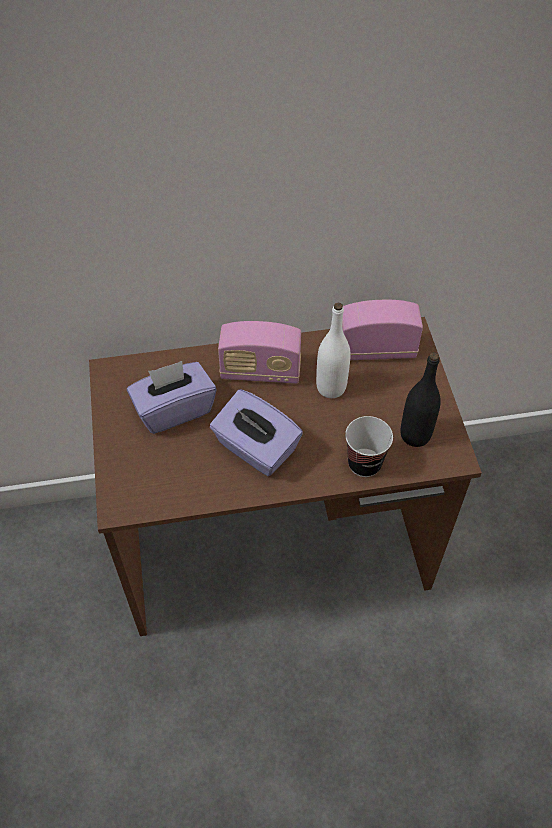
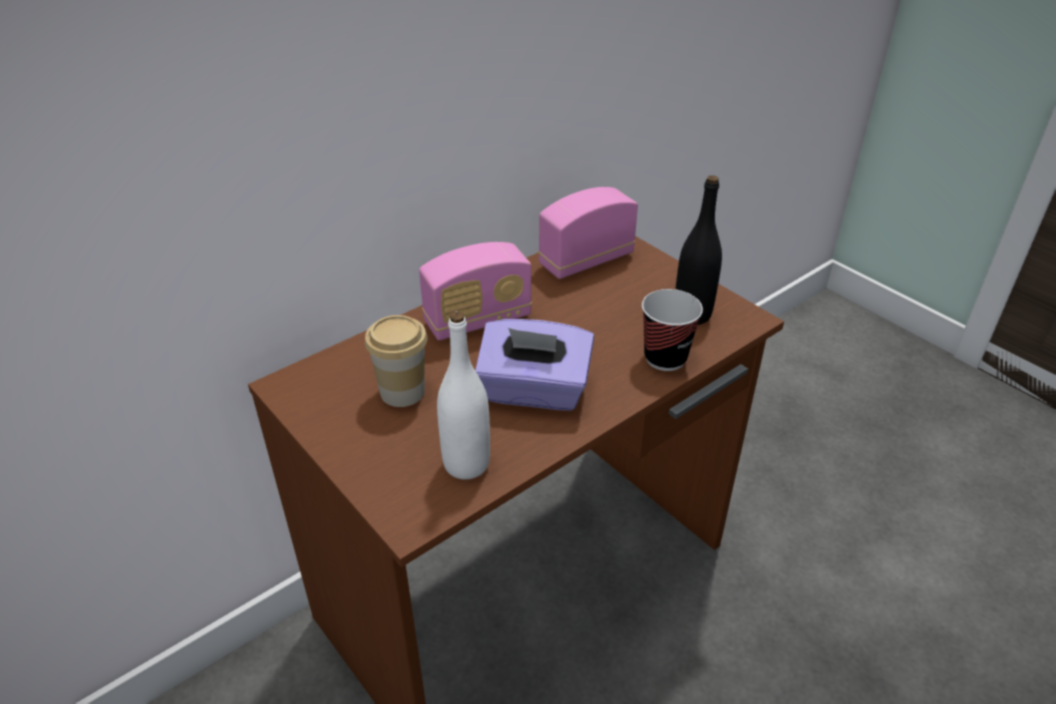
camera: 30 degrees left, 15 degrees down
purple tissue box [127,361,217,434] -> cup [365,315,427,407]
white bottle [316,303,351,398] -> white bottle moved to [437,311,490,480]

